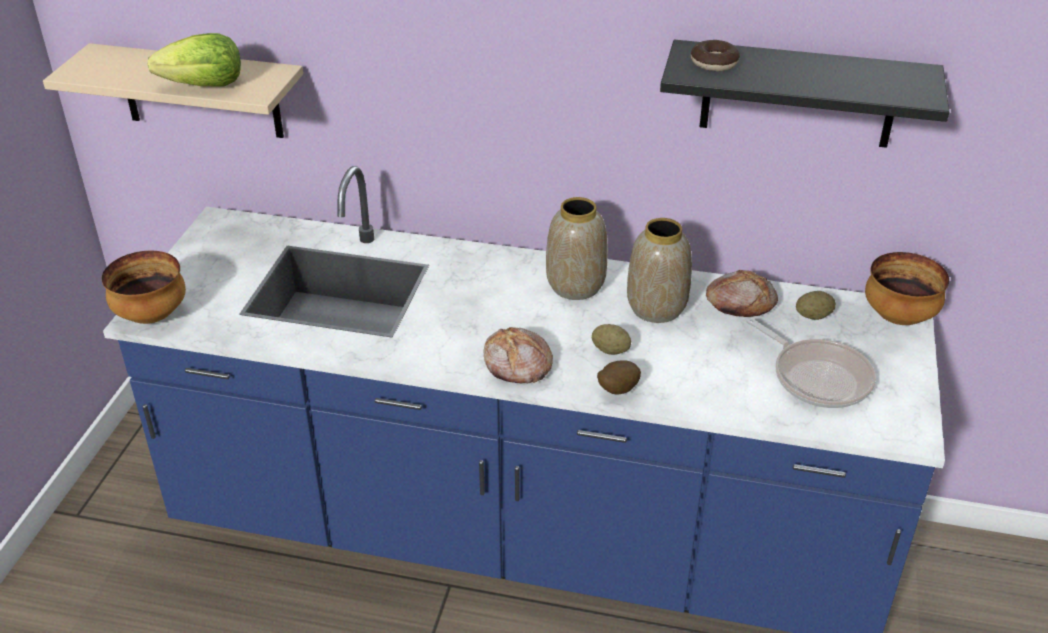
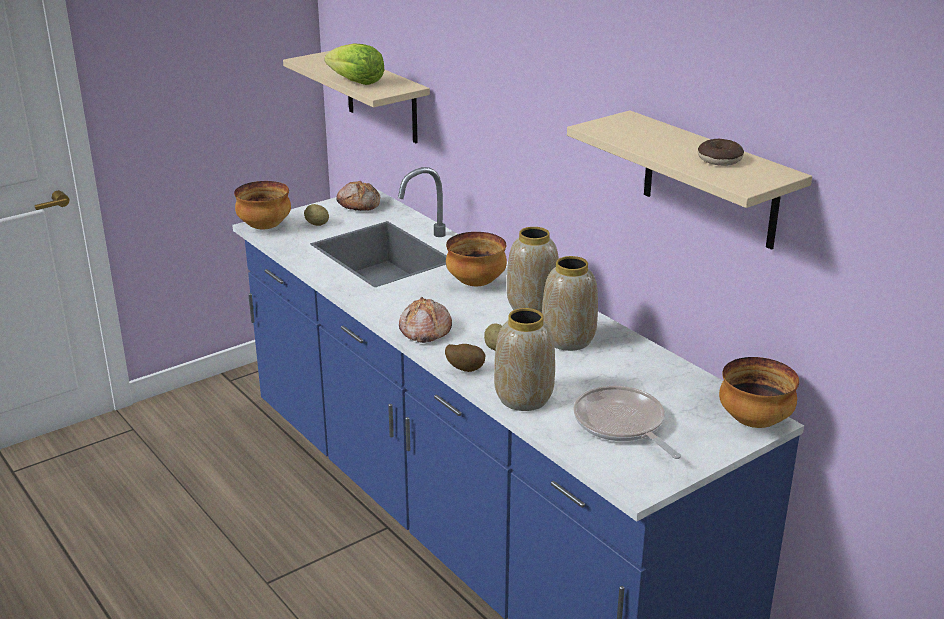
camera: 40 degrees right, 10 degrees down
black shelf [660,40,949,148] -> beige shelf [567,110,812,250]
donut [691,40,740,71] -> donut moved to [698,139,744,166]
bread [706,270,778,317] -> bread moved to [336,181,380,211]
frying pan [747,318,876,408] -> frying pan turned 150 degrees clockwise [573,386,681,459]
potato [796,291,836,320] -> potato moved to [304,204,329,226]
none -> bowl [446,232,507,286]
none -> vase [494,308,555,411]

